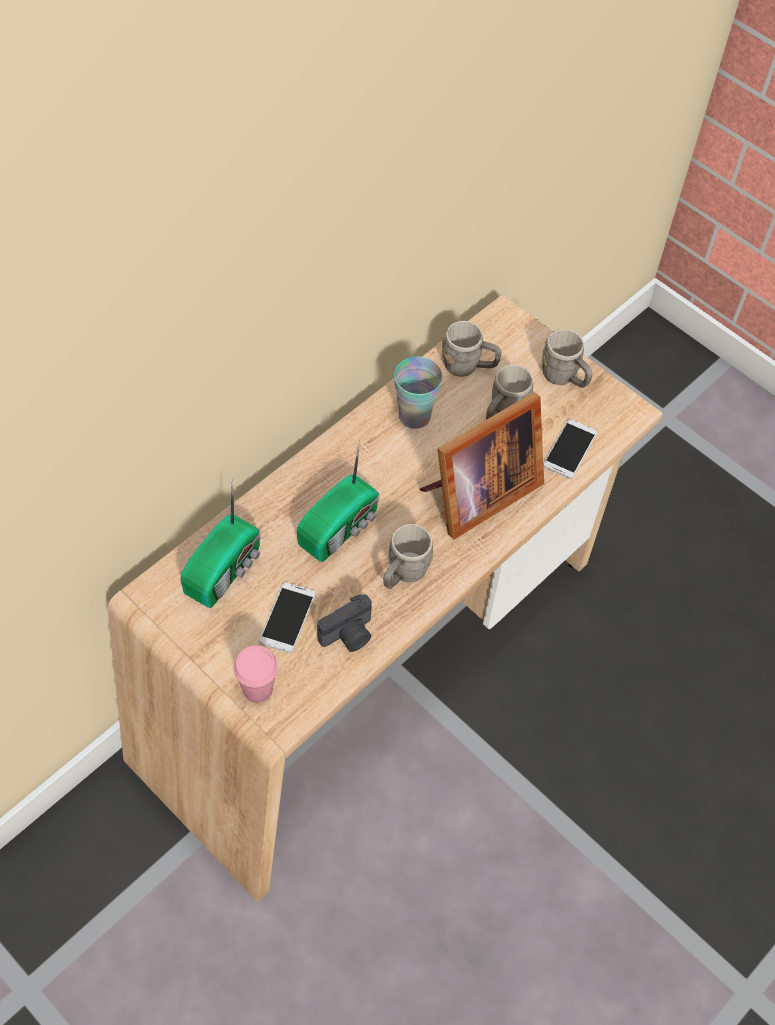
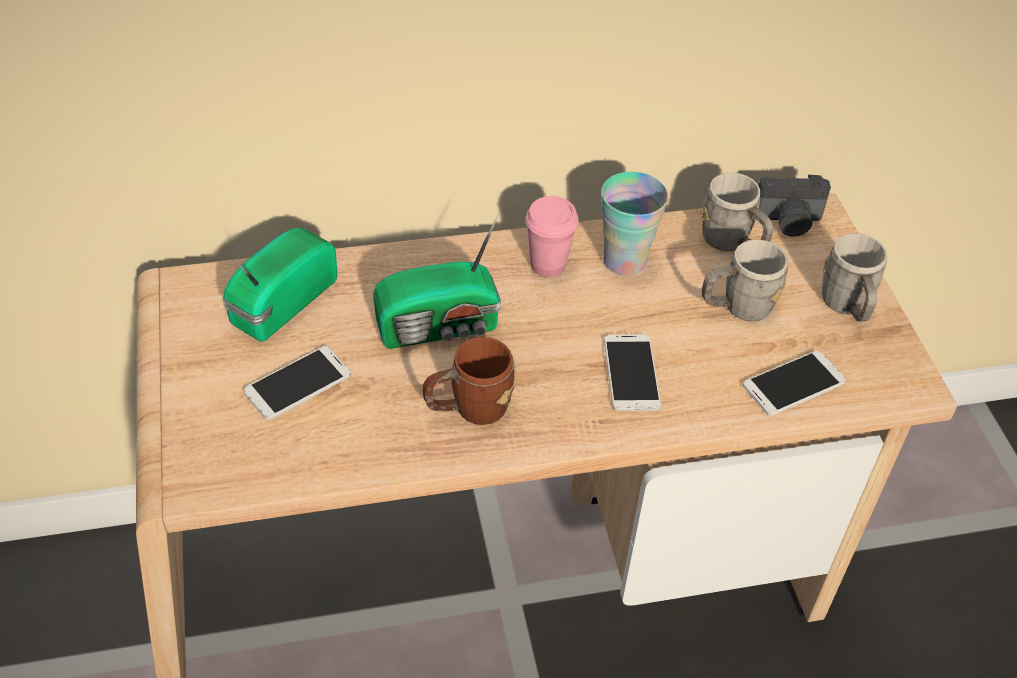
camera: 35 degrees right, 10 degrees down
radio [180,478,261,608] -> radio turned 150 degrees clockwise [222,228,337,341]
pink cup [233,646,278,703] -> pink cup moved to [525,196,579,277]
camera [317,594,372,652] -> camera moved to [759,174,831,237]
grey mug [383,524,434,589] -> brown mug [423,337,516,425]
picture frame [420,392,544,540] -> phone [604,335,661,411]

